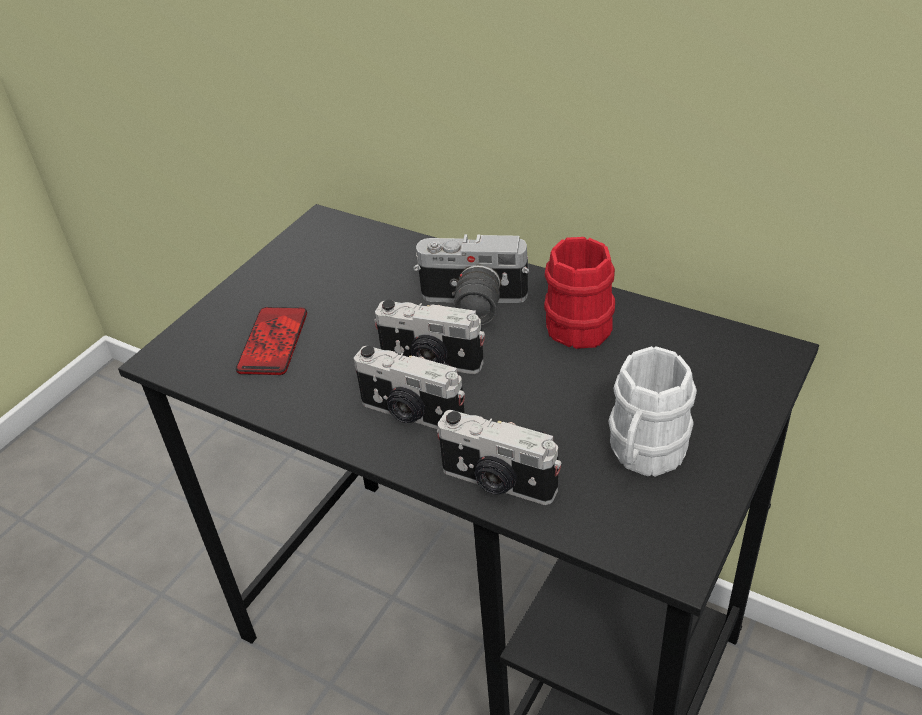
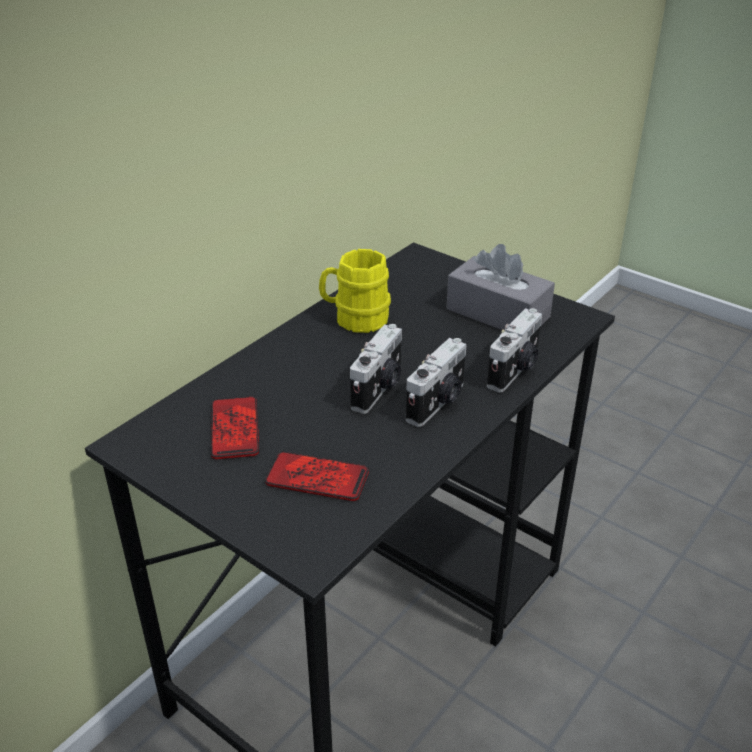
camera: 85 degrees left, 5 degrees down
camera [413,234,529,326] -> none
red mug [544,237,615,349] -> yellow mug [319,249,391,333]
white mug [608,346,697,477] -> grey tissue box [447,244,555,330]
none -> phone [211,397,259,460]

